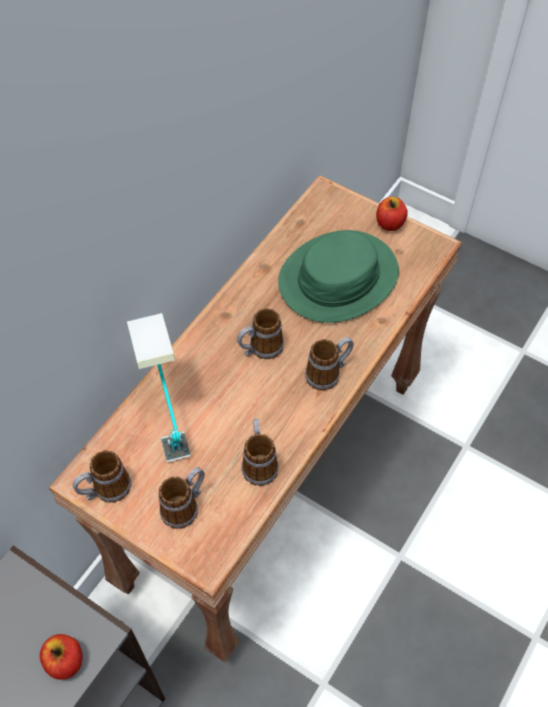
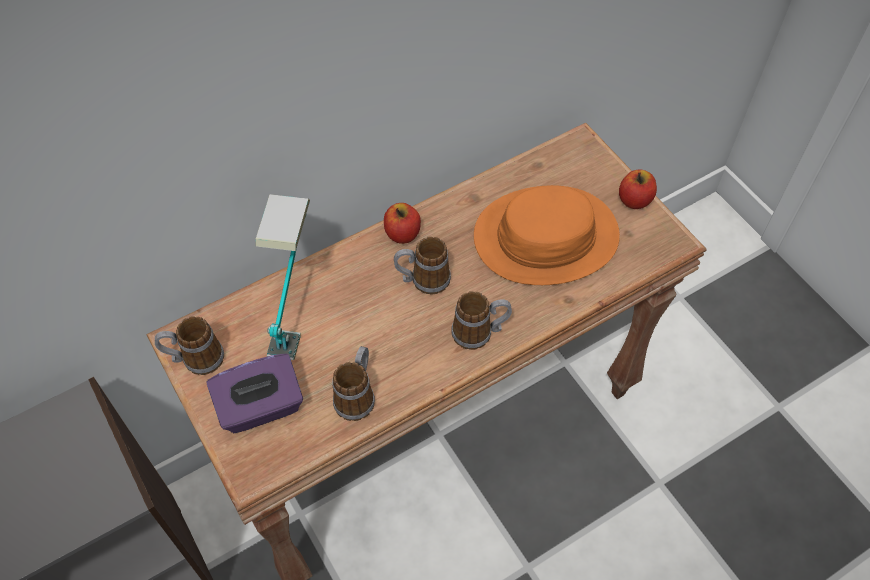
camera: 25 degrees right, 0 degrees up
apple [40,634,83,680] -> apple moved to [384,203,421,244]
mug [158,467,205,529] -> purple tissue box [206,353,303,433]
green hat [278,230,399,323] -> orange hat [474,185,620,285]

